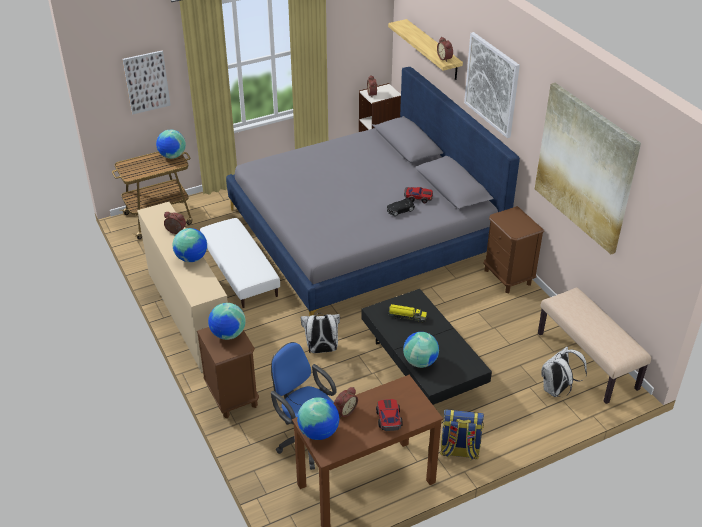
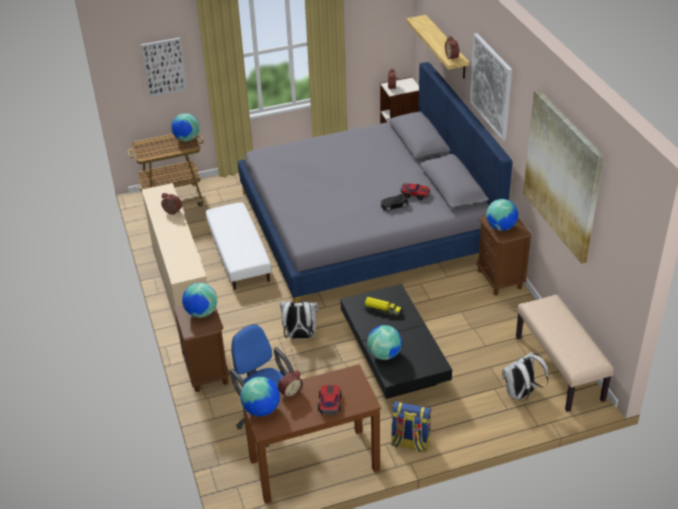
camera: 10 degrees right, 0 degrees up
globe [173,228,207,262] -> globe moved to [486,199,518,231]

